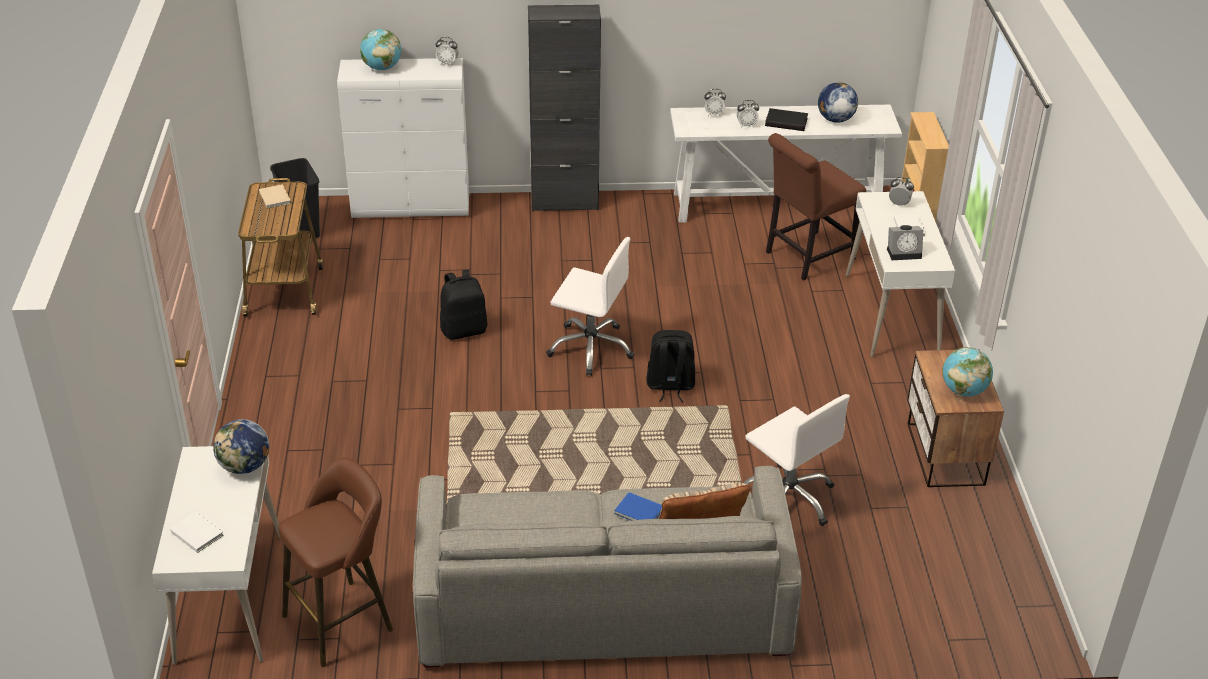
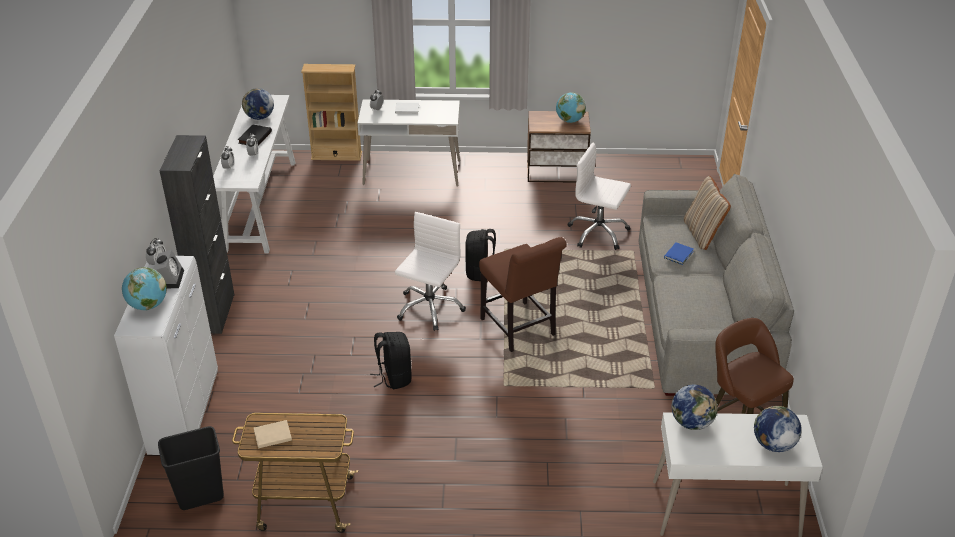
camera: 85 degrees left, 0 degrees up
white book [170,512,224,553] -> globe [754,406,802,452]
white office chair [744,394,850,526] -> white office chair turned 120 degrees counterclockwise [567,142,631,250]
brown chair [766,133,866,280] -> brown chair moved to [479,237,567,352]
alarm clock [887,225,923,260] -> alarm clock moved to [153,249,184,288]

